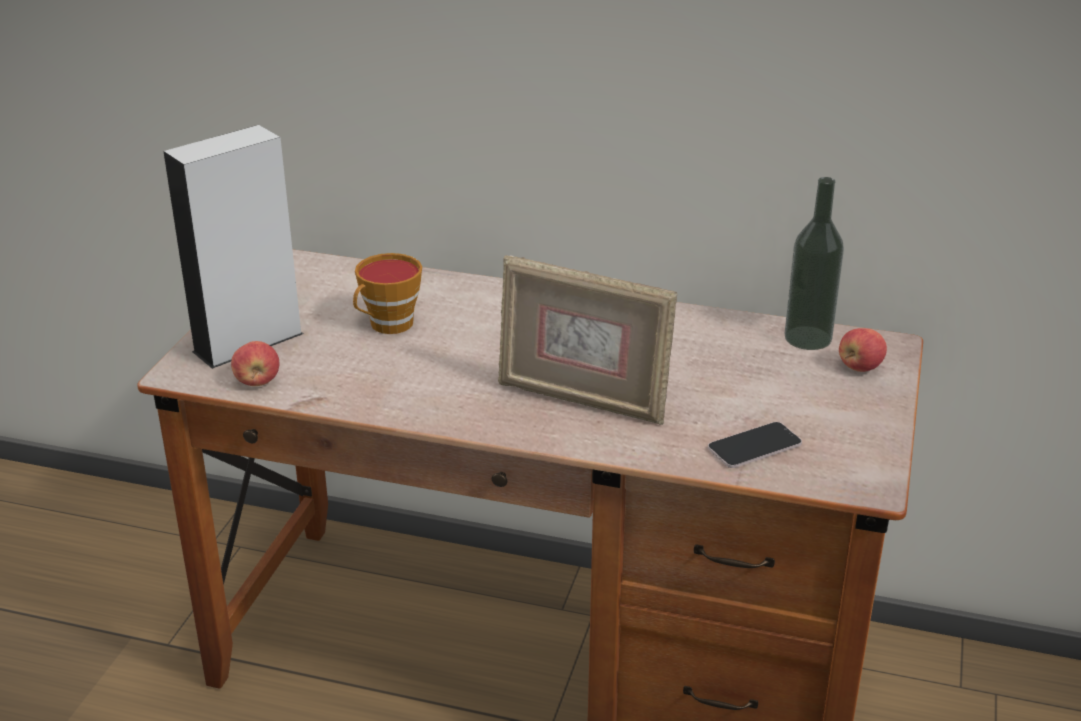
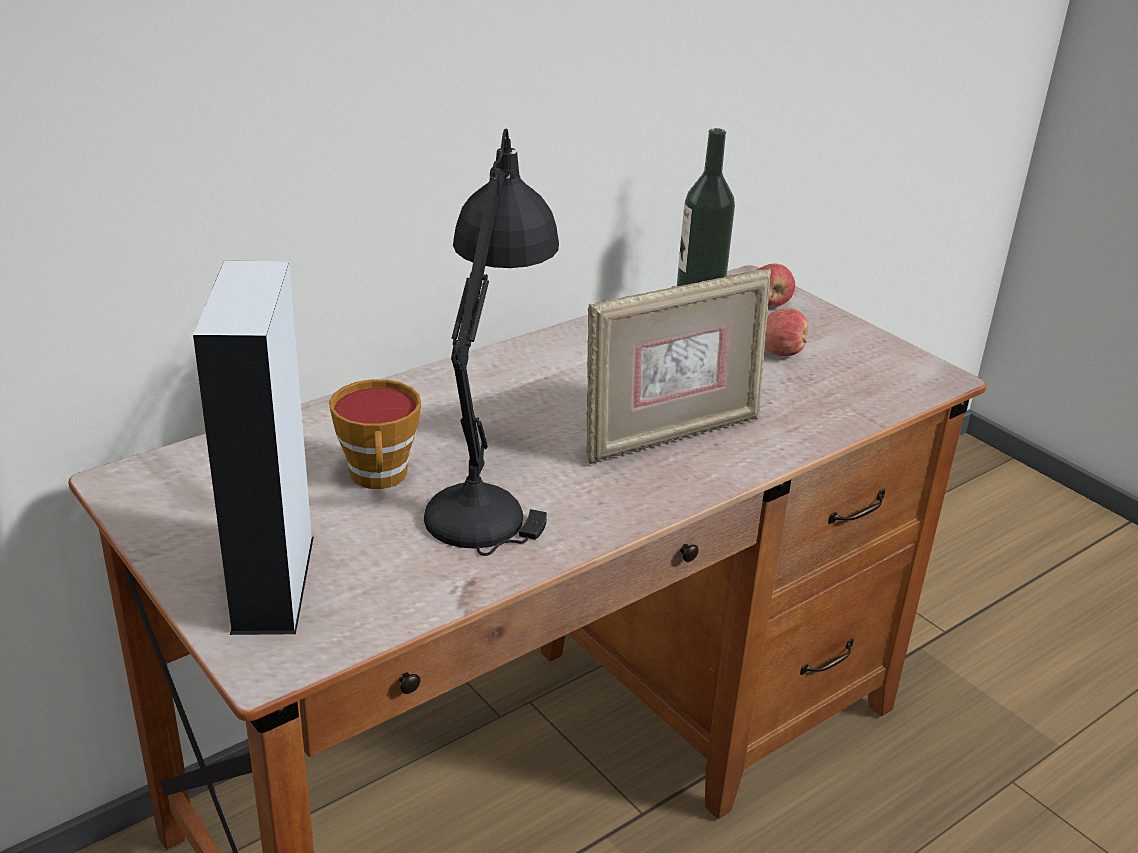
camera: 55 degrees left, 0 degrees up
apple [231,341,279,386] -> apple moved to [765,308,808,356]
phone [708,422,802,468] -> none
none -> black table lamp [424,129,559,556]

